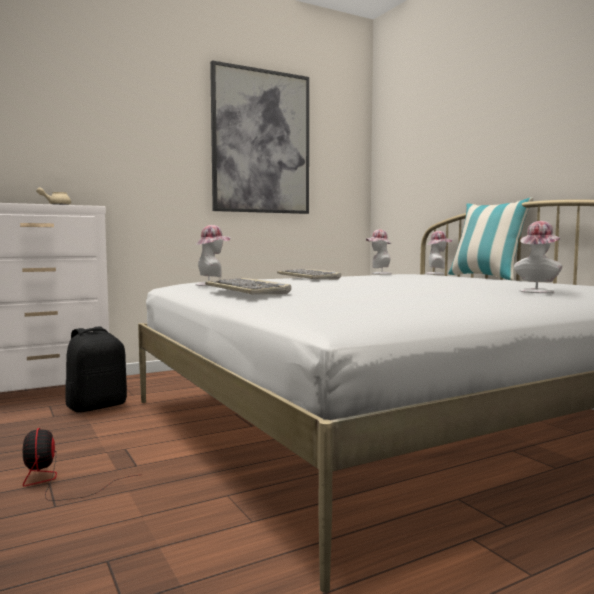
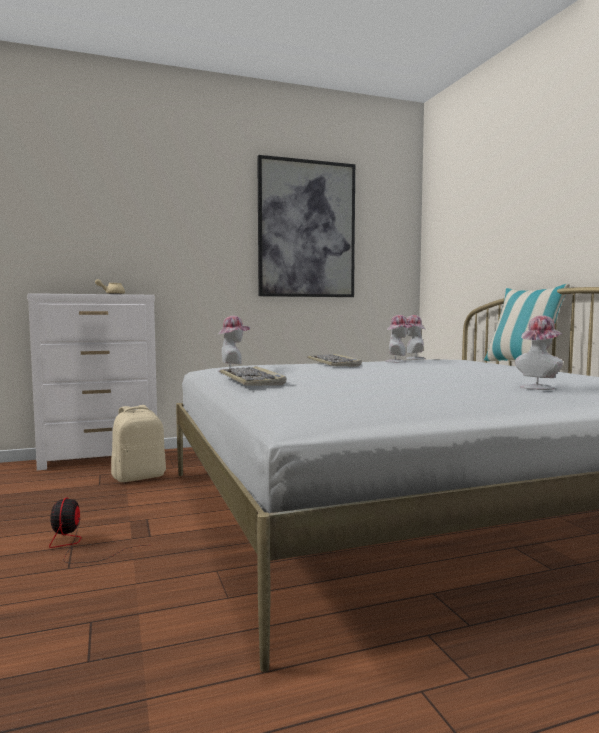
camera: 10 degrees right, 0 degrees up
black backpack [65,326,127,413] -> beige backpack [111,405,166,482]
hat [425,231,453,275] -> hat moved to [385,315,414,363]

